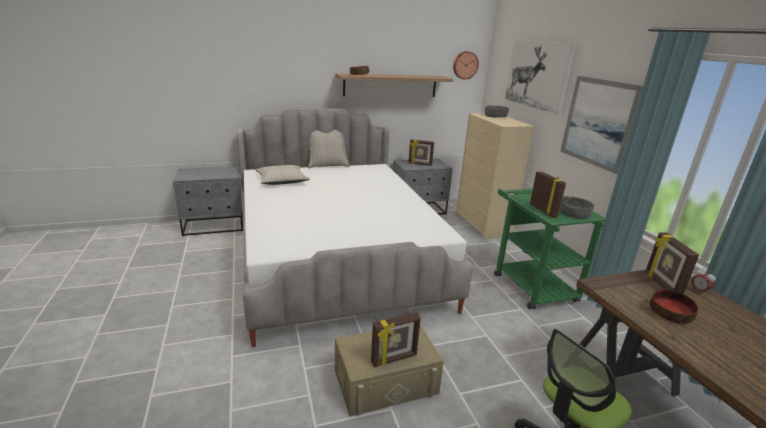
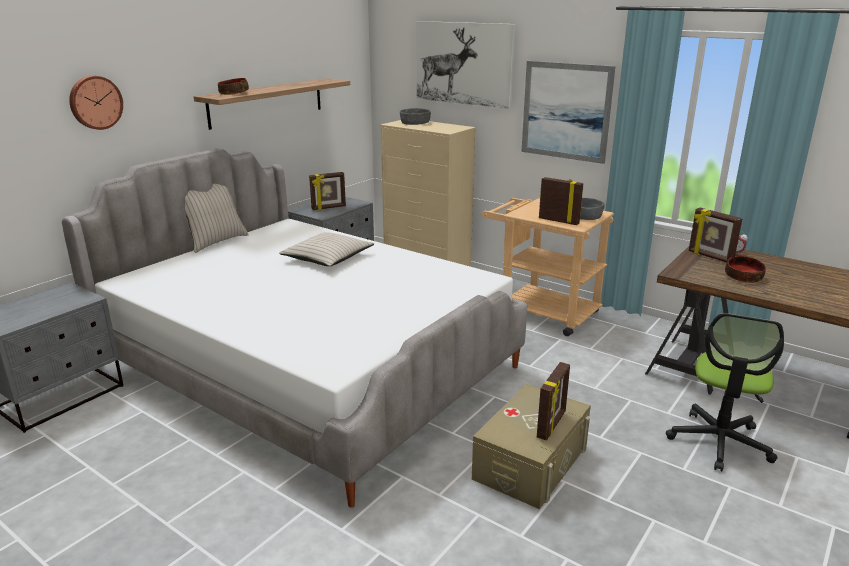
camera: 35 degrees left, 0 degrees up
beige pillow [256,165,310,185] -> beige pillow moved to [279,232,374,266]
wall clock [453,51,479,79] -> wall clock moved to [69,76,123,130]
green cart [494,189,607,309] -> beige cart [482,198,614,336]

